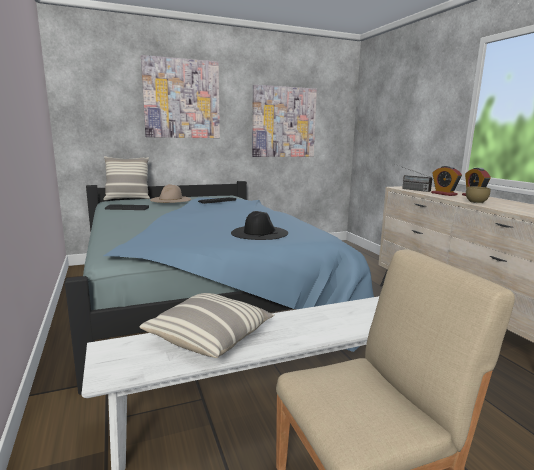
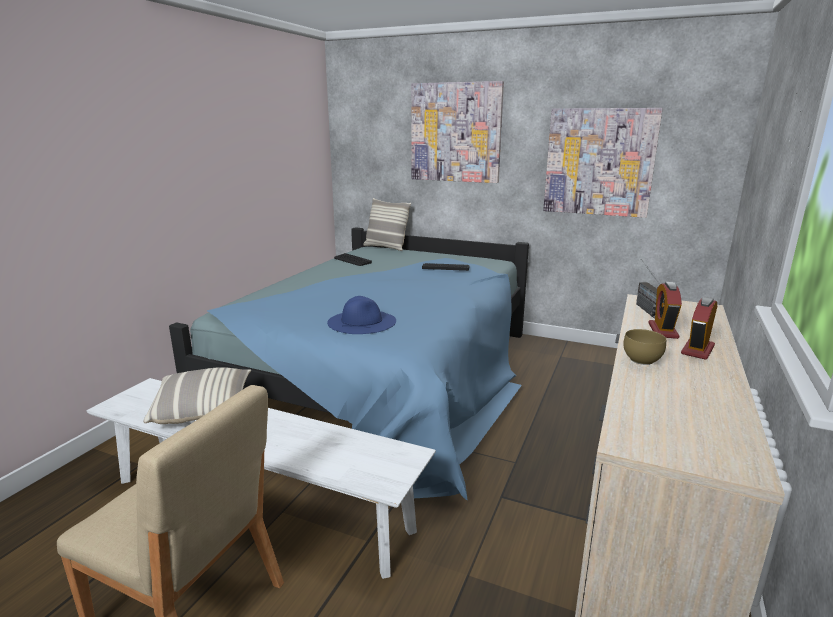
camera: 45 degrees right, 5 degrees up
beige hat [150,184,191,203] -> none
black hat [231,211,288,240] -> blue hat [327,296,396,334]

